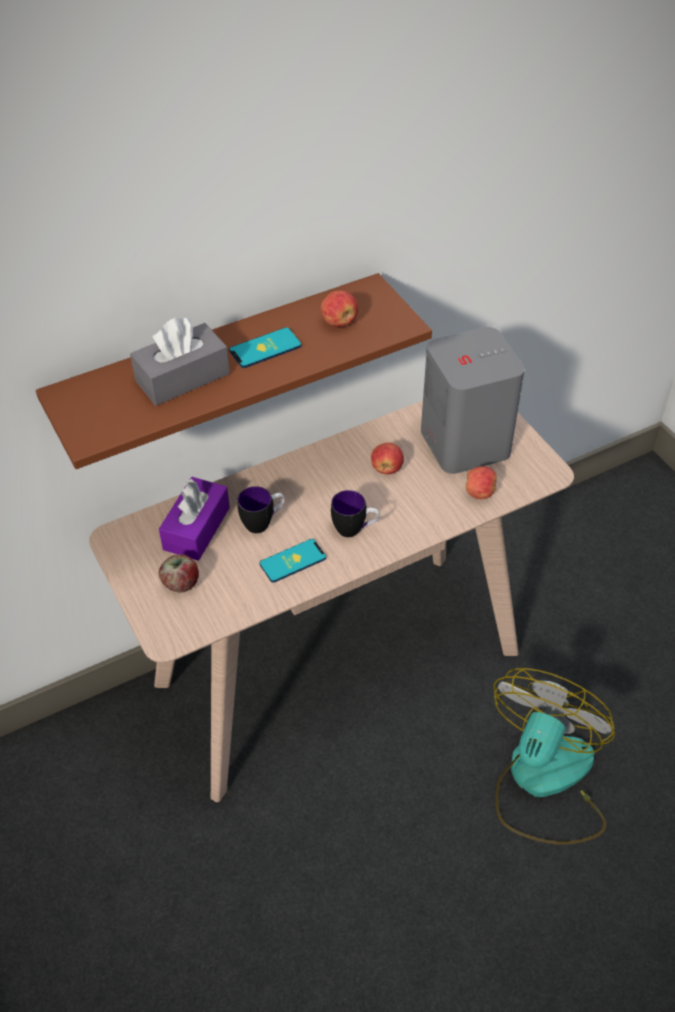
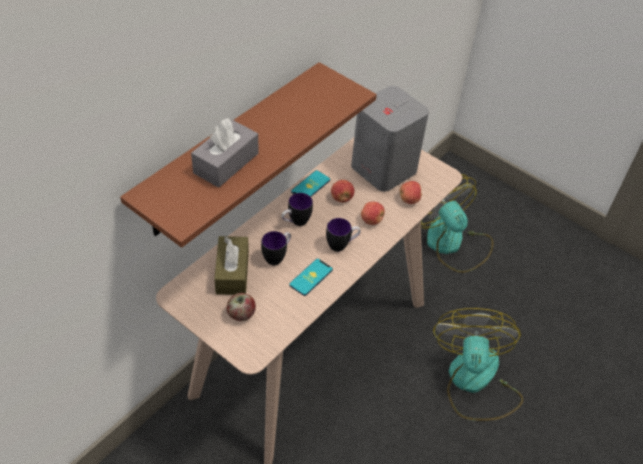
camera: 25 degrees left, 0 degrees up
purple tissue box [159,477,230,561] -> brown tissue box [214,236,249,295]
phone [229,327,301,368] -> phone moved to [291,170,330,197]
apple [321,290,358,327] -> apple moved to [361,202,385,225]
none -> mug [281,193,313,226]
none -> fan [421,174,493,273]

